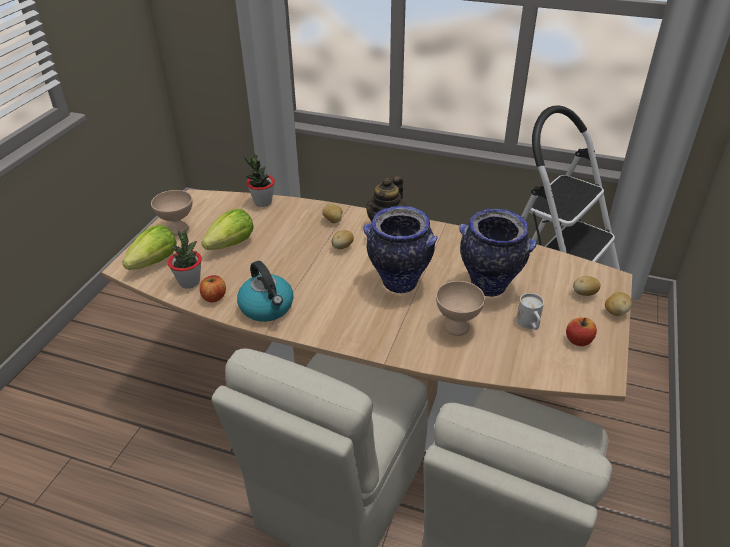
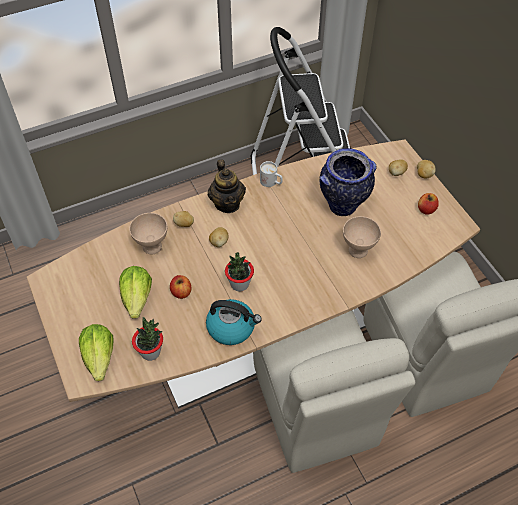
camera: 45 degrees left, 15 degrees up
beige bowl [151,190,192,235] -> beige bowl moved to [129,213,167,254]
apple [200,275,226,302] -> apple moved to [170,275,191,299]
potted plant [243,154,275,207] -> potted plant moved to [225,252,254,292]
vase [364,206,437,293] -> none
white mug [516,293,544,330] -> white mug moved to [260,161,283,187]

